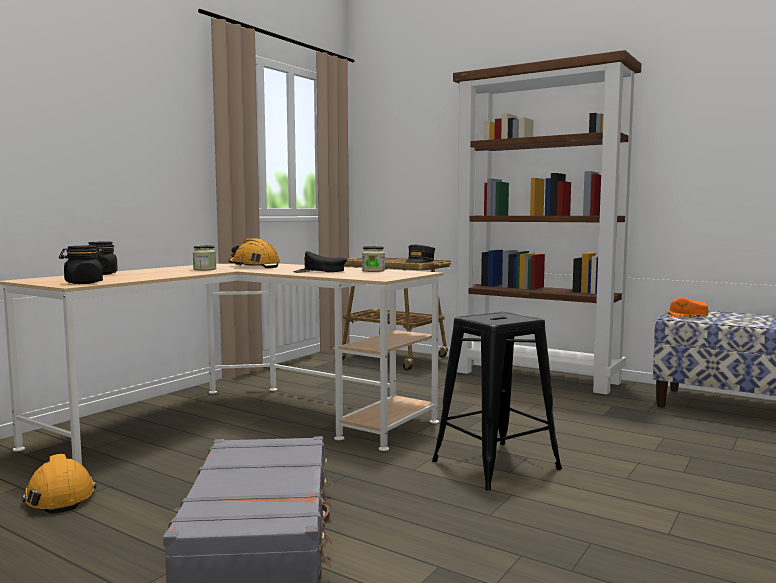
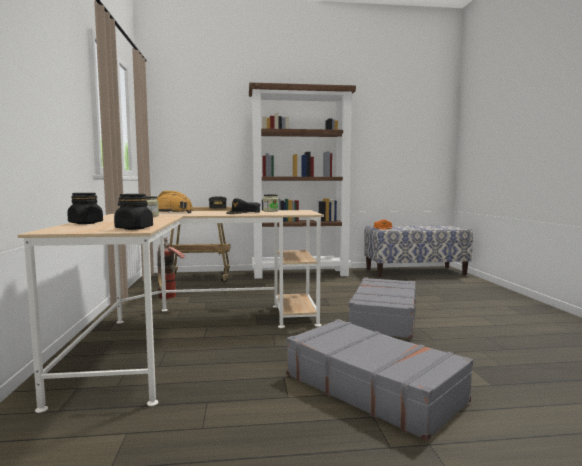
camera: 40 degrees left, 0 degrees up
orange hard hat [22,454,97,514] -> none
black stool [432,312,562,490] -> grey suitcase [345,277,416,339]
none -> fire extinguisher [157,237,185,299]

